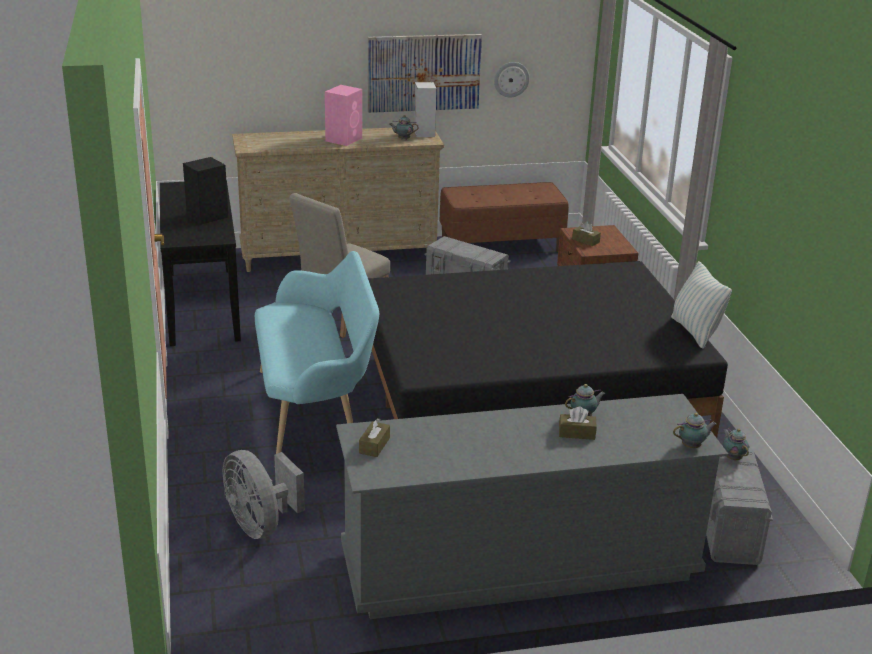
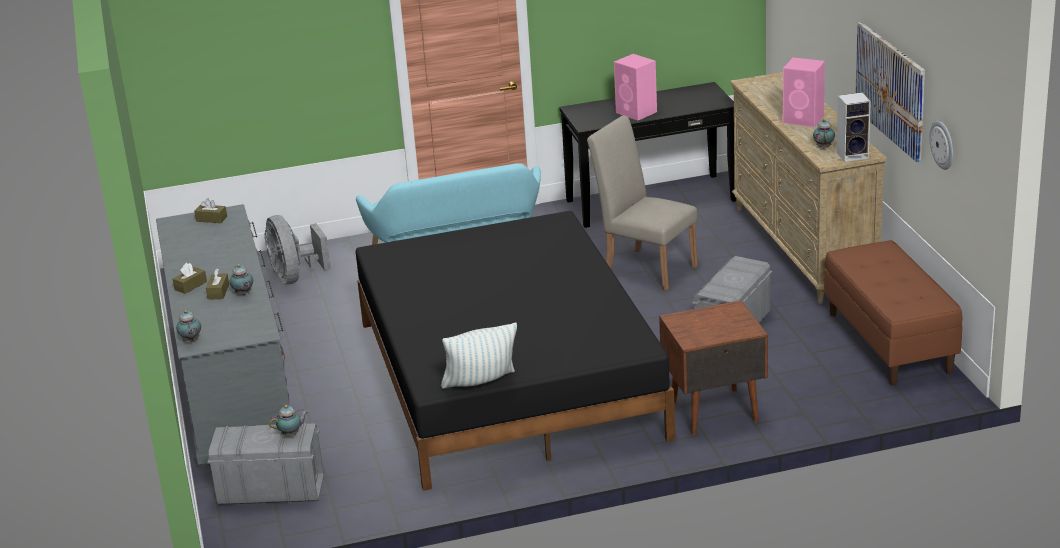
camera: 90 degrees right, 0 degrees up
black speaker [183,157,228,225] -> pink speaker [614,54,657,120]
grey fan [223,450,305,539] -> grey fan turned 75 degrees counterclockwise [265,215,331,284]
brown tissue box [572,221,601,246] -> brown tissue box moved to [173,263,207,294]

